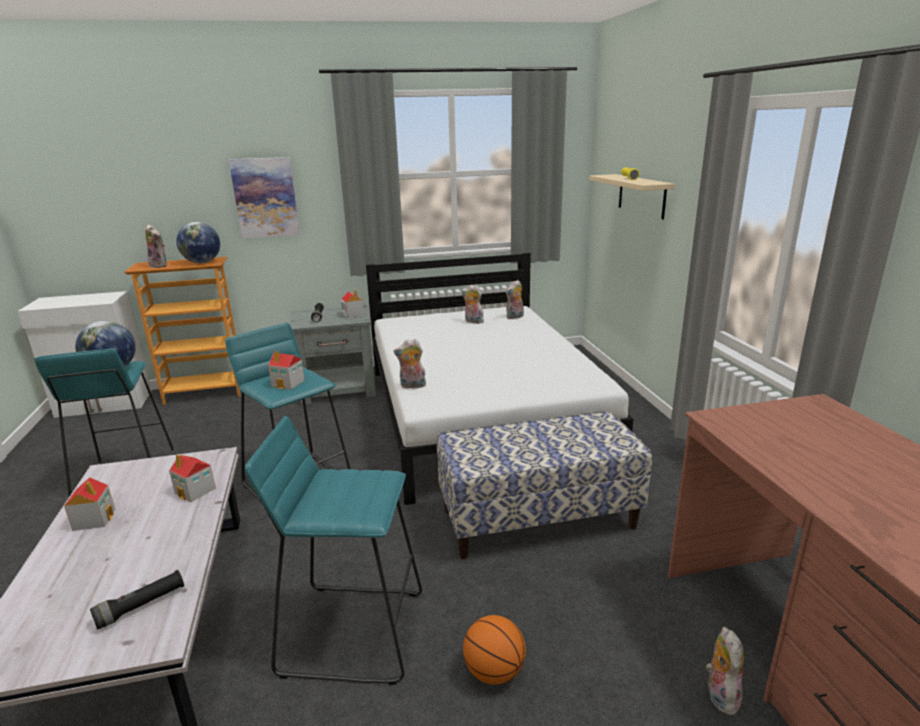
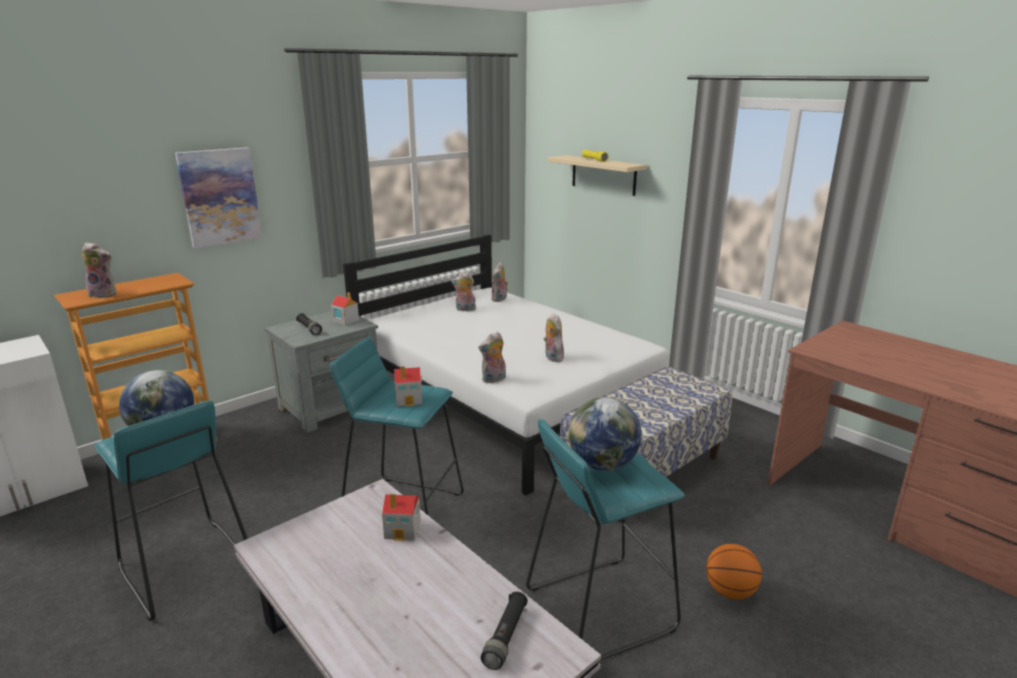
camera: 30 degrees left, 0 degrees up
toy house [64,477,115,531] -> none
globe [176,222,220,263] -> globe moved to [569,397,642,471]
plush toy [706,627,744,715] -> plush toy moved to [543,313,564,362]

